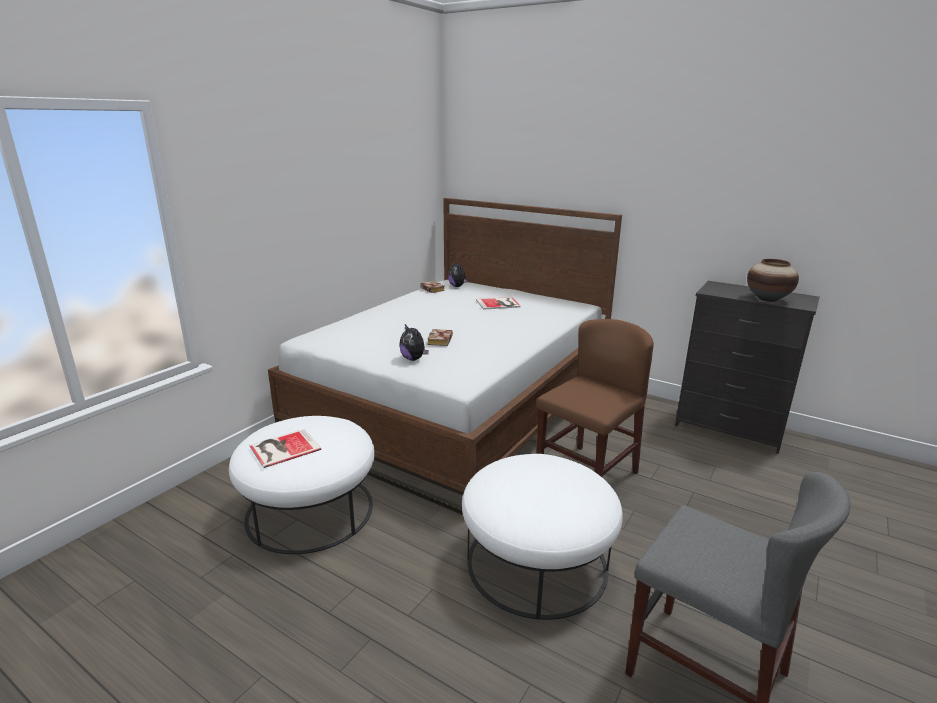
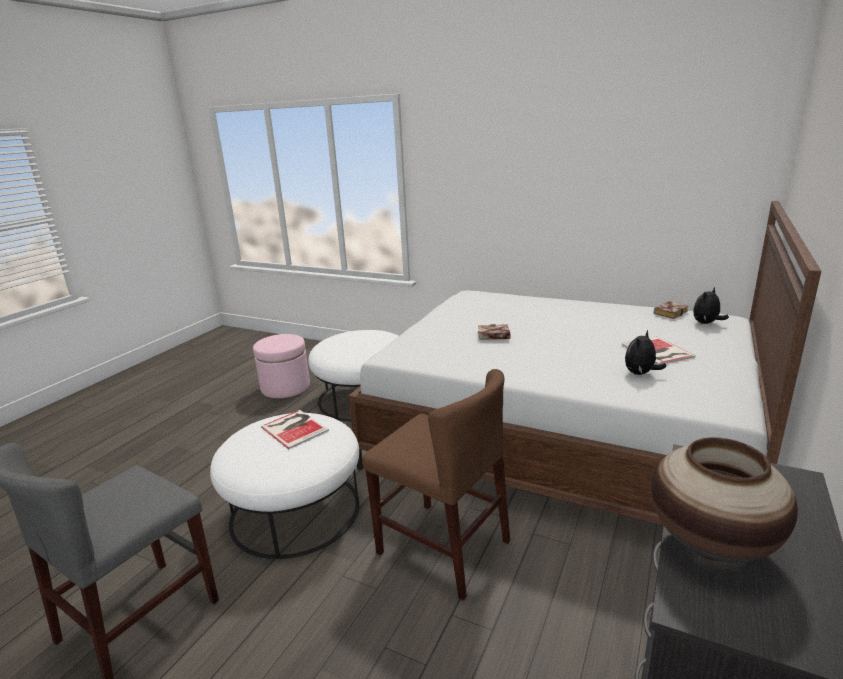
camera: 85 degrees right, 0 degrees up
book [249,429,321,468] -> book moved to [261,410,329,449]
plush toy [399,324,429,361] -> plush toy moved to [625,330,666,375]
none -> pink ottoman [253,334,310,398]

